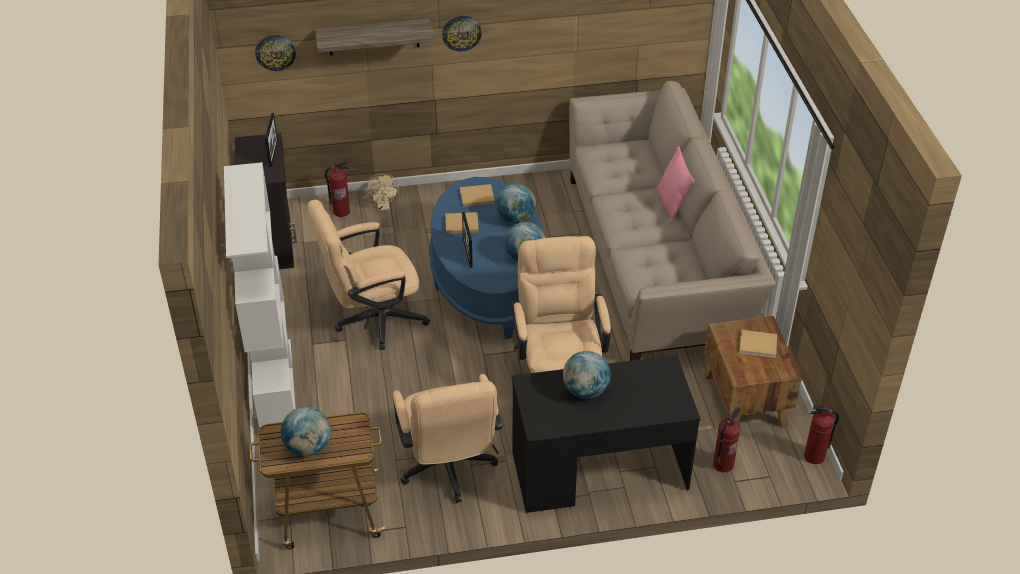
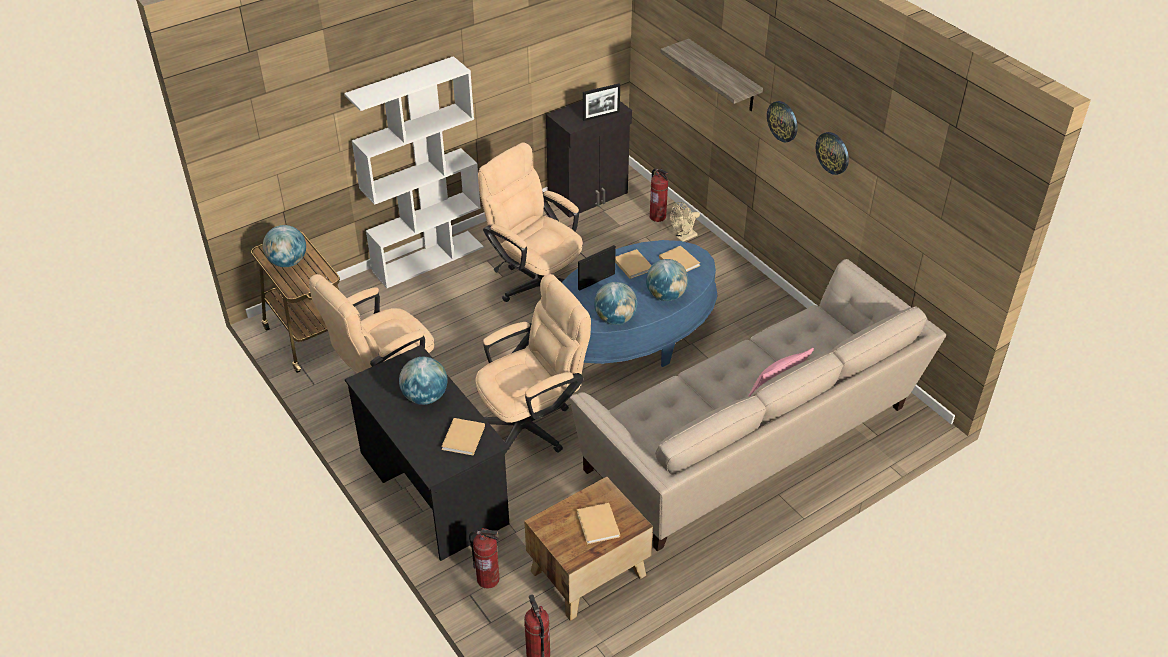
camera: 65 degrees right, 0 degrees up
wall clock [255,35,296,71] -> wall clock moved to [816,132,849,175]
none -> beige book [441,418,485,456]

